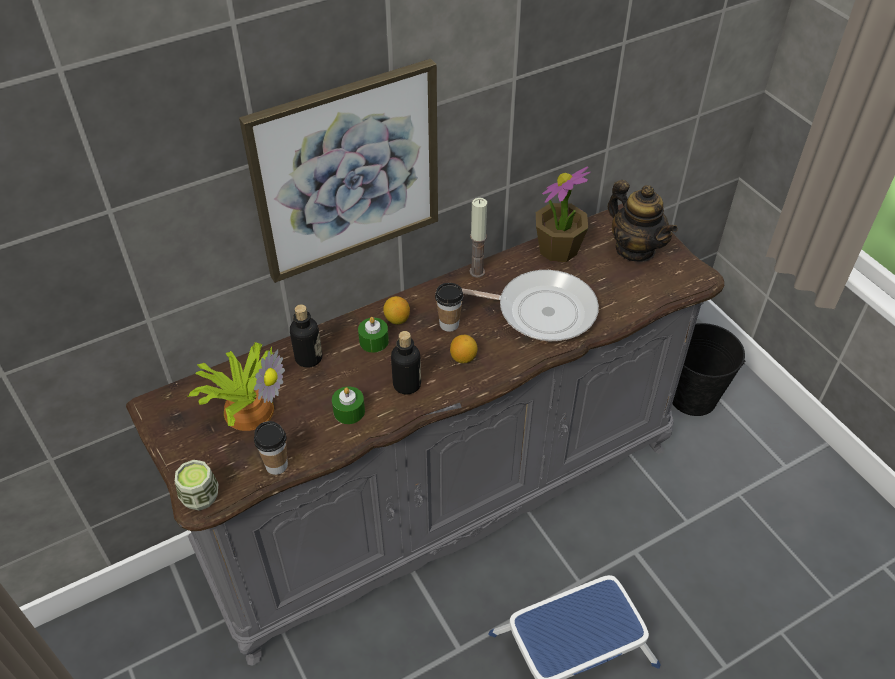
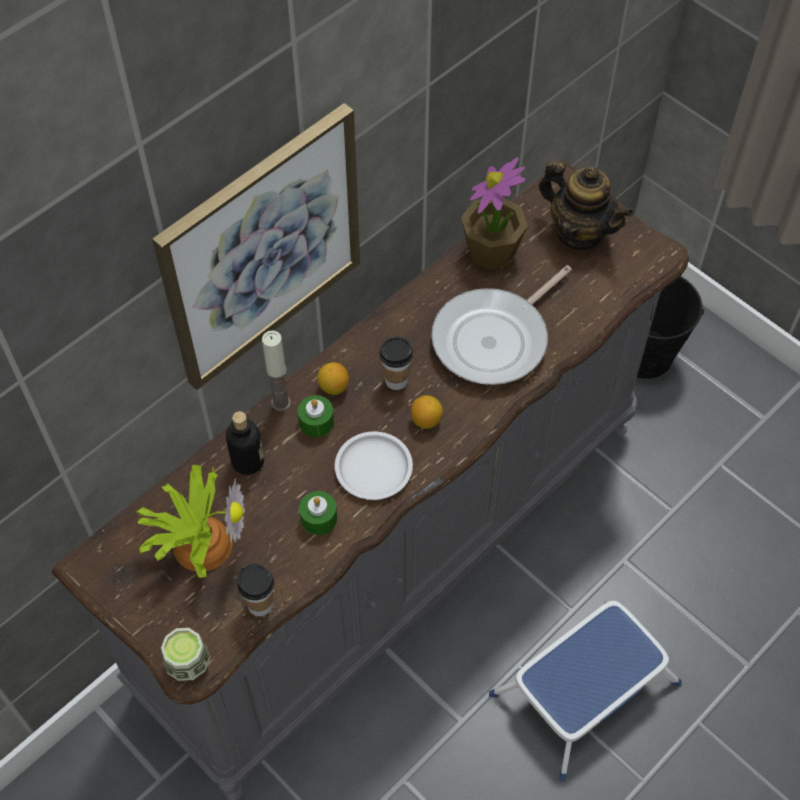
camera: 15 degrees left, 10 degrees up
bottle [391,331,421,395] -> white plate [335,431,413,500]
frying pan [462,270,599,341] -> frying pan turned 135 degrees clockwise [431,265,572,385]
candle [470,198,487,278] -> candle moved to [262,330,291,411]

